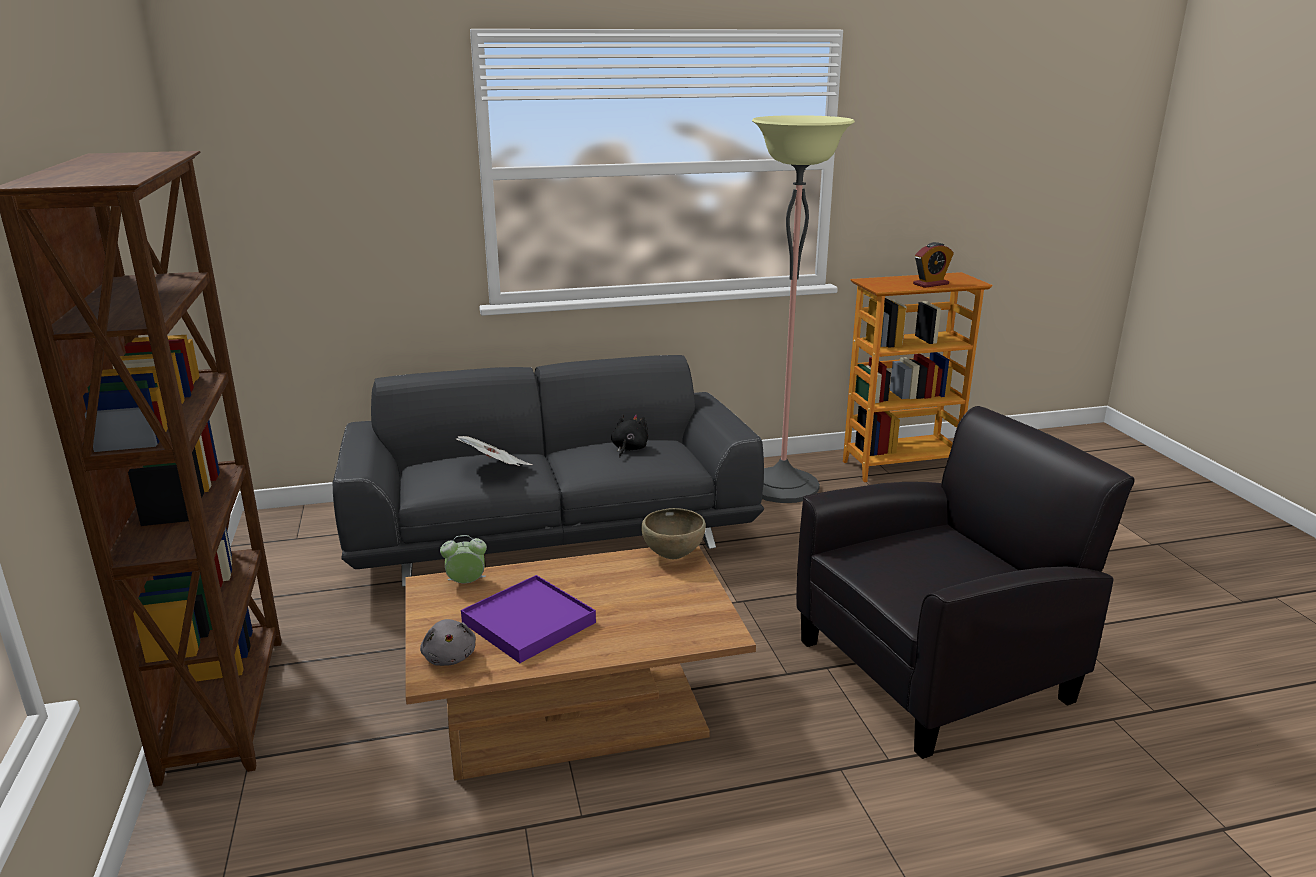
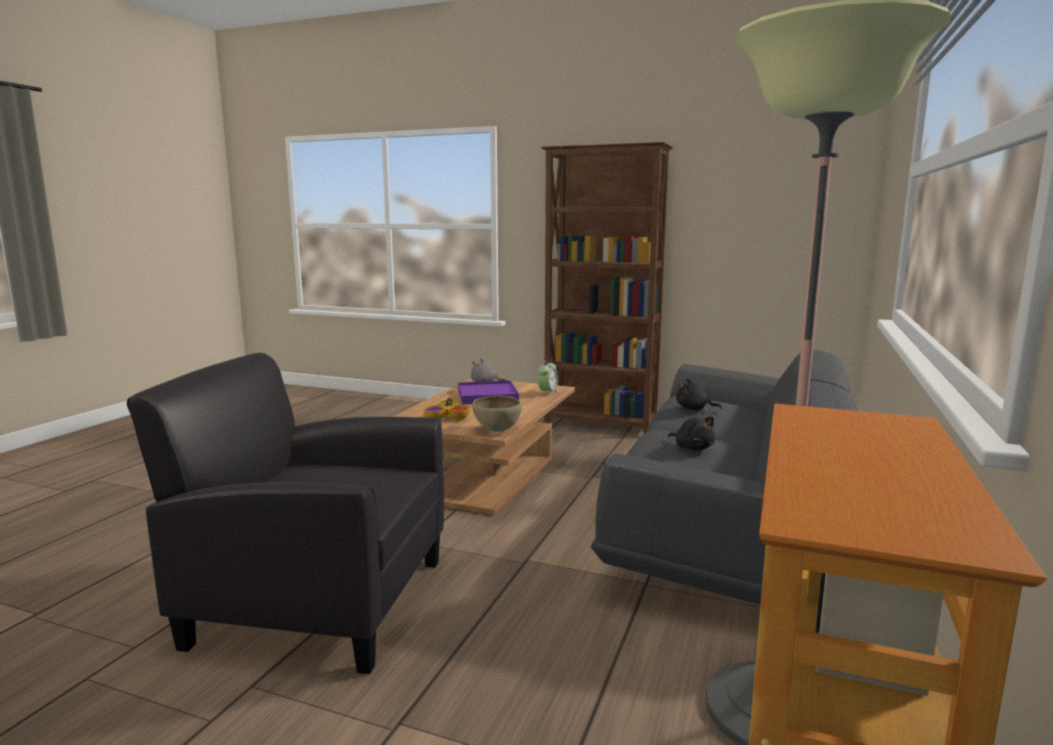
camera: 125 degrees right, 10 degrees down
newspaper [456,436,533,466] -> black plush toy [676,378,722,411]
black armchair [796,406,1135,759] -> black armchair turned 90 degrees clockwise [127,353,444,674]
alarm clock [913,242,954,288] -> none
none -> bowl [424,398,470,420]

